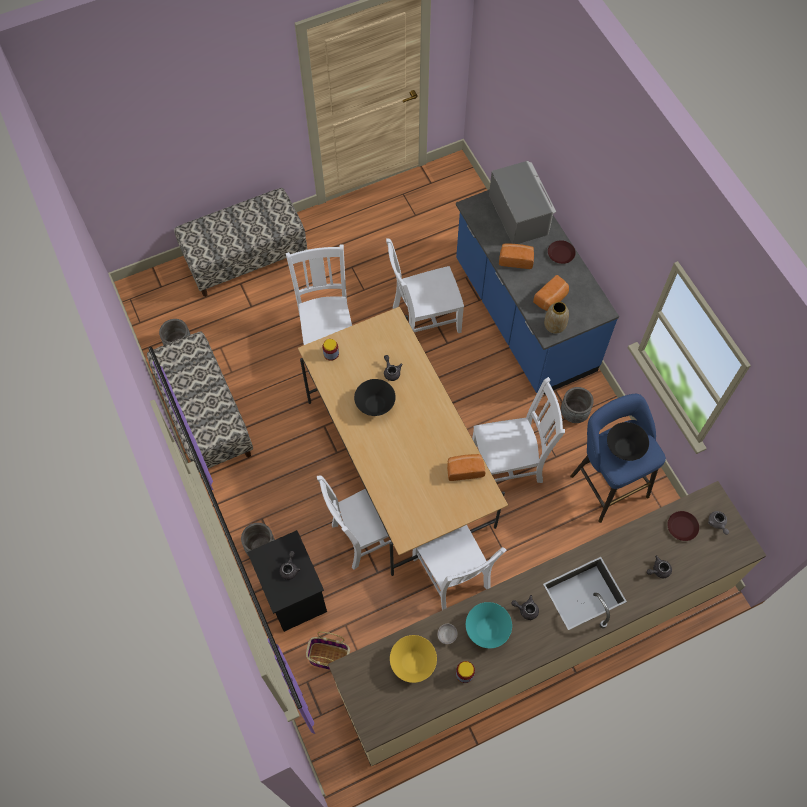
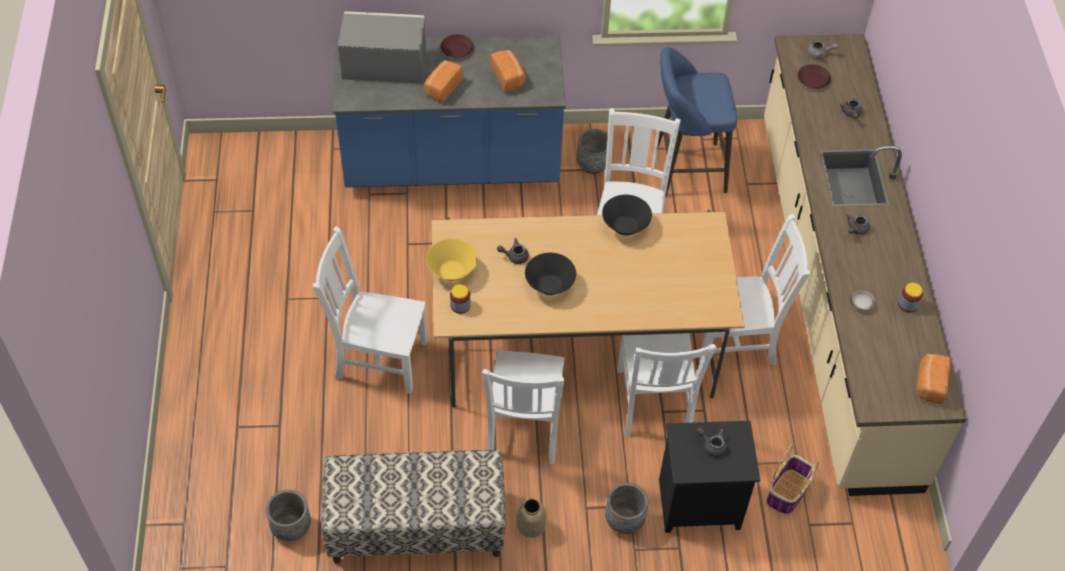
camera: 70 degrees left, 10 degrees down
bench [174,188,307,297] -> none
white chair [386,238,464,333] -> white chair moved to [482,351,564,464]
yellow bowl [390,635,437,683] -> yellow bowl moved to [426,239,477,281]
bread [447,454,485,481] -> bread moved to [917,354,951,405]
turquoise bowl [466,602,512,648] -> none
vase [544,302,569,334] -> vase moved to [517,499,546,538]
black bowl [607,422,649,461] -> black bowl moved to [602,195,652,236]

